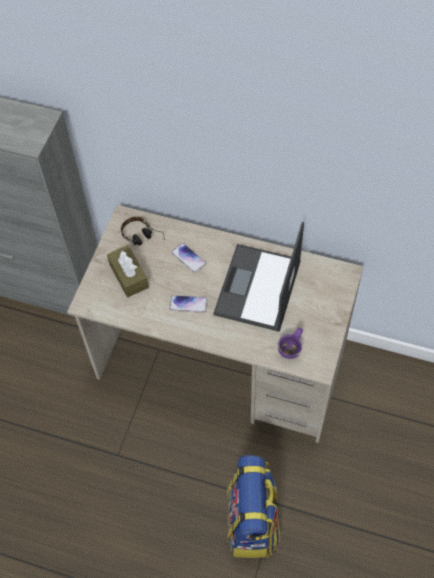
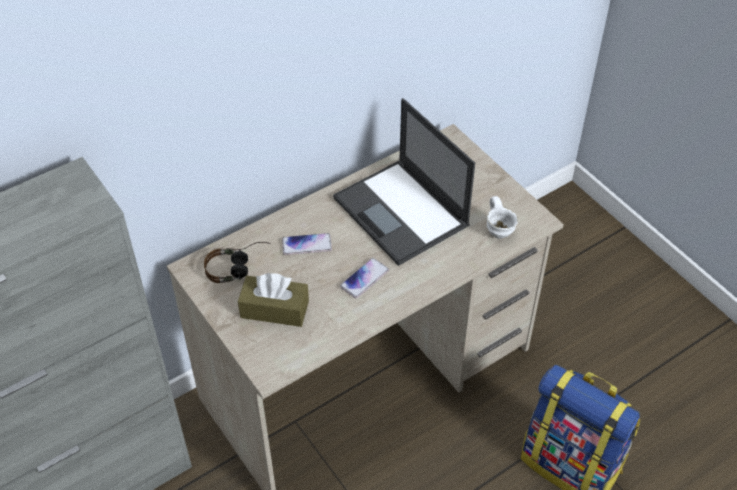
camera: 55 degrees left, 10 degrees down
purple mug [278,327,303,359] -> white mug [487,196,518,239]

